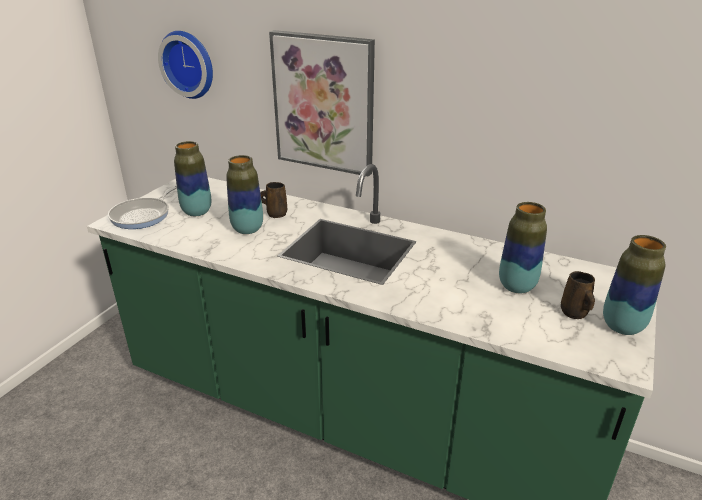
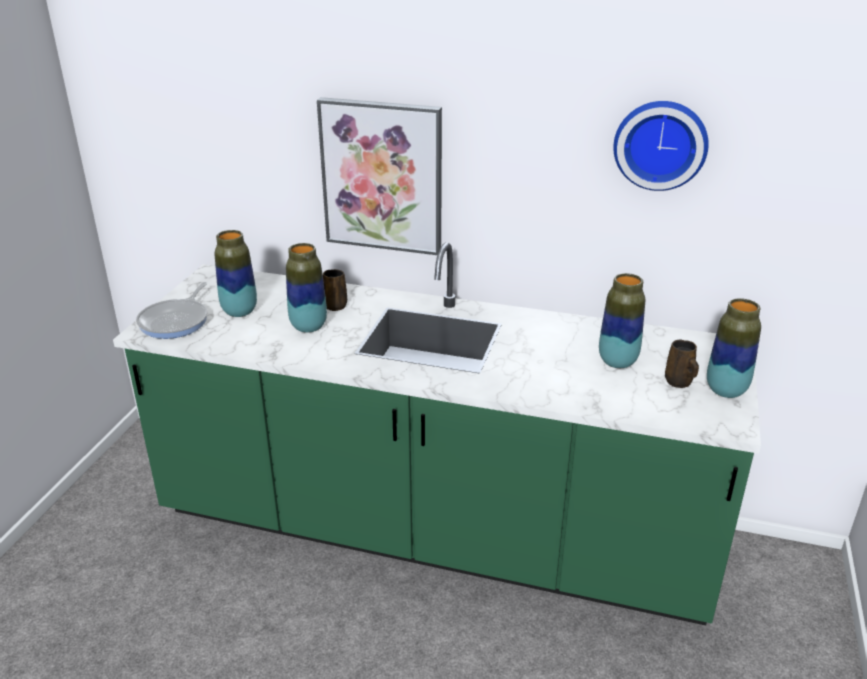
camera: 10 degrees left, 0 degrees up
wall clock [158,31,213,99] -> wall clock moved to [613,101,709,191]

